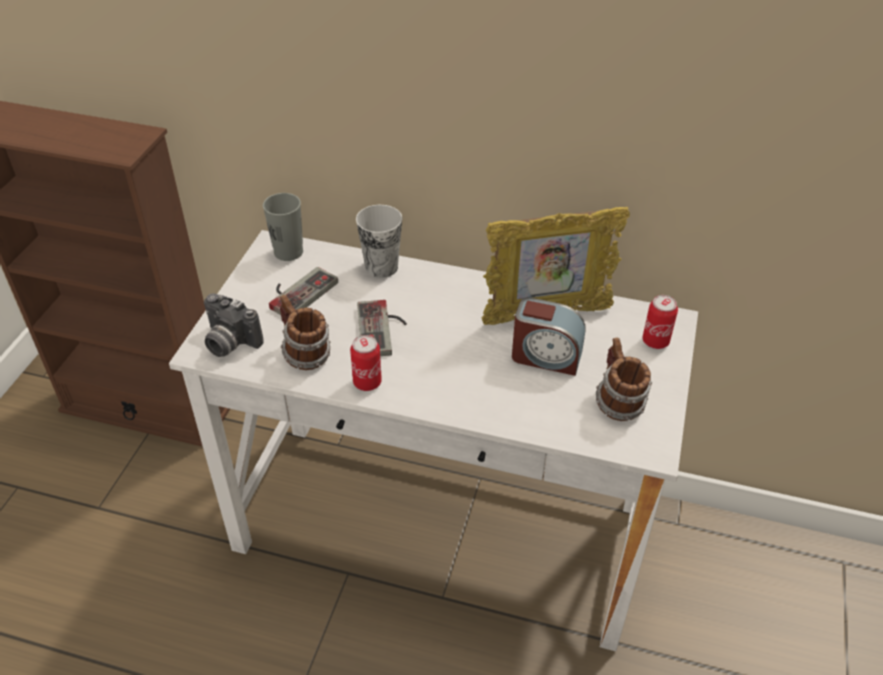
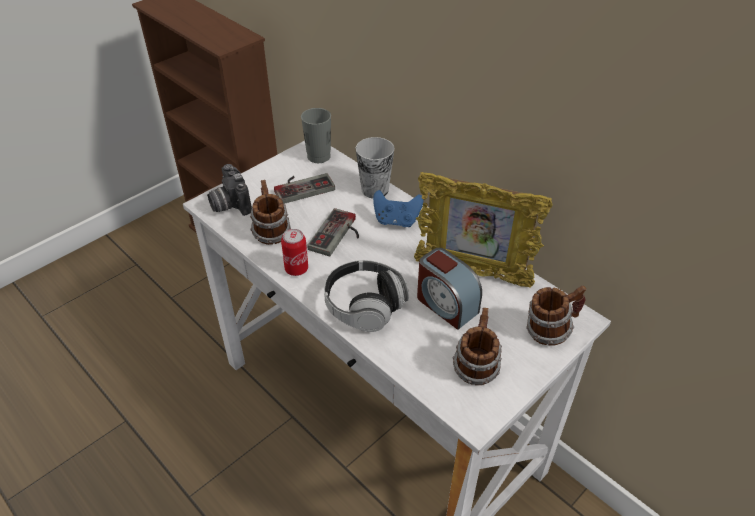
camera: 30 degrees right, 0 degrees up
can [642,295,678,349] -> mug [526,286,587,346]
none -> headphones [324,260,409,332]
none -> blue game controller [373,190,423,227]

